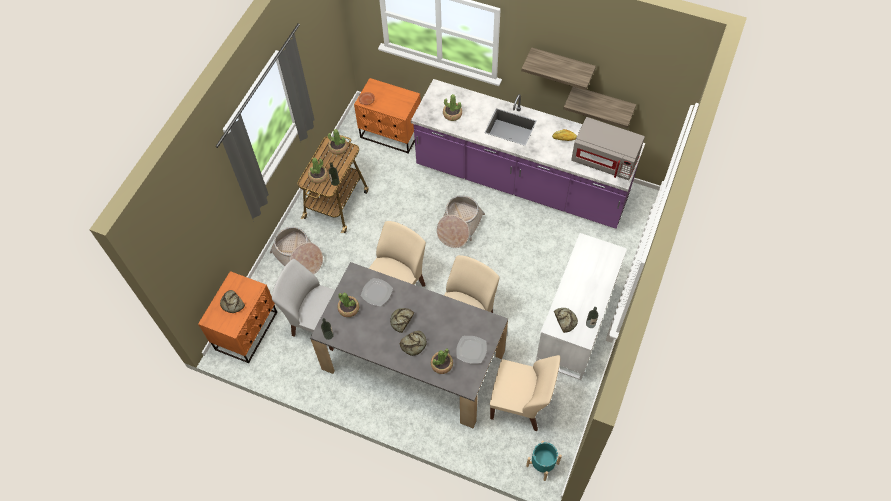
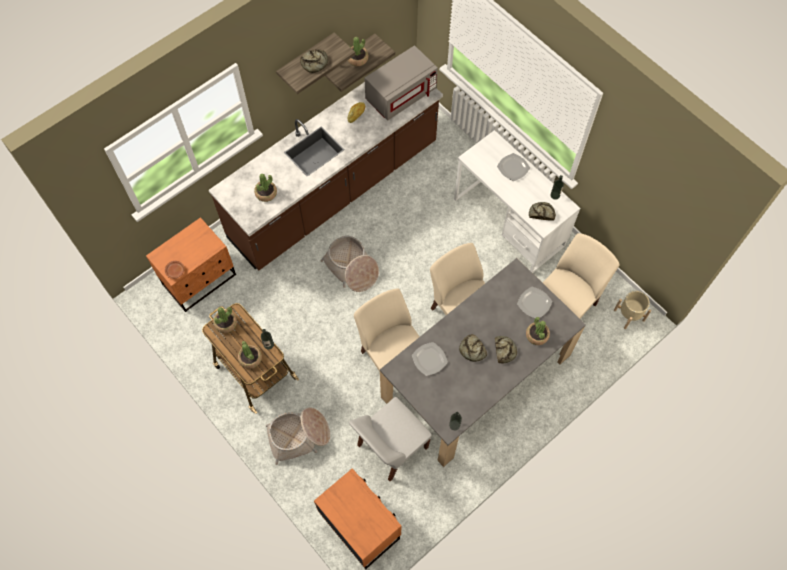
camera: 65 degrees left, 5 degrees up
bread [220,290,245,313] -> bread moved to [300,49,328,73]
potted plant [338,293,359,317] -> potted plant moved to [348,37,369,66]
purple counter [411,79,645,229] -> brown counter [209,82,443,270]
turquoise planter [526,441,562,481] -> beige planter [614,291,651,329]
none -> plate [497,153,530,181]

